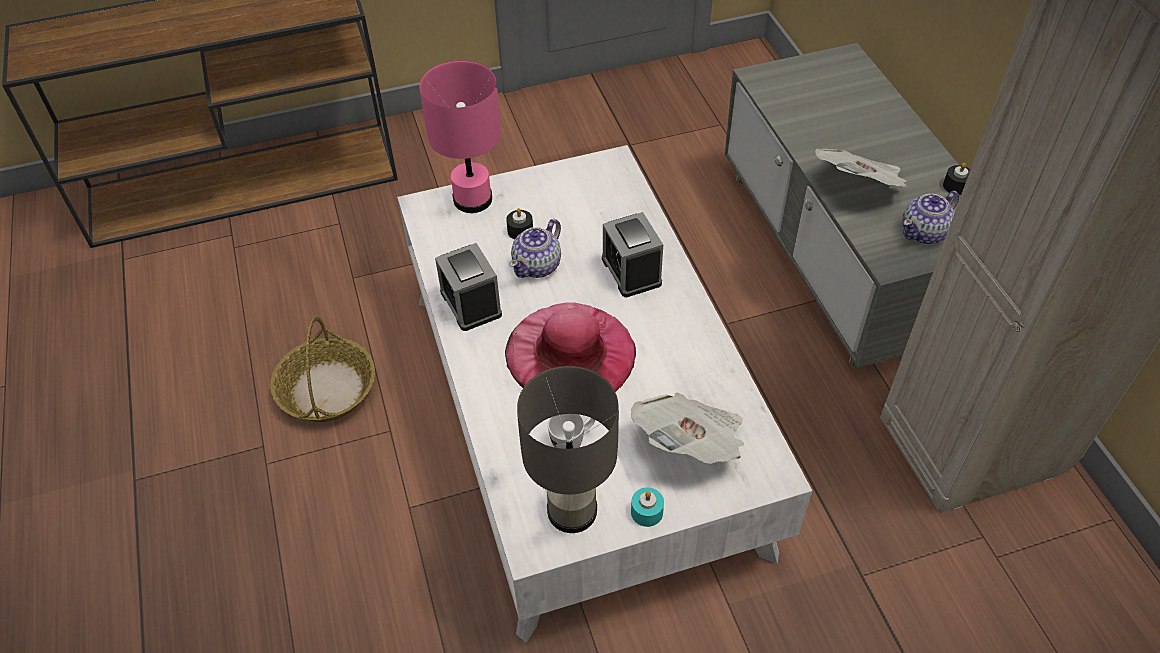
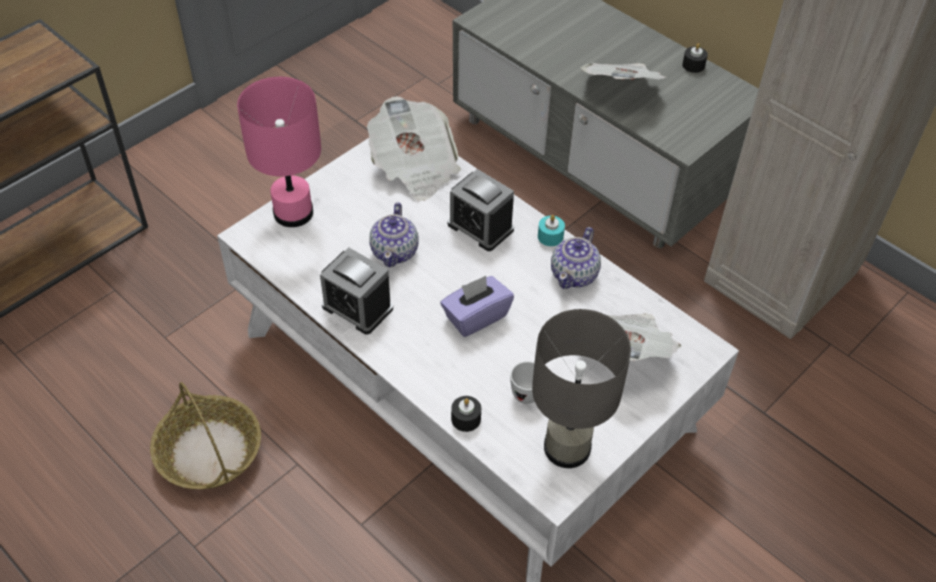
camera: 30 degrees left, 0 degrees up
pink hat [505,302,636,392] -> purple tissue box [440,276,514,337]
black candle [506,208,533,240] -> black candle moved to [451,396,481,432]
turquoise candle [631,487,664,527] -> turquoise candle moved to [538,215,565,246]
teapot [903,191,959,244] -> teapot moved to [551,227,601,289]
none -> newspaper [367,96,461,201]

